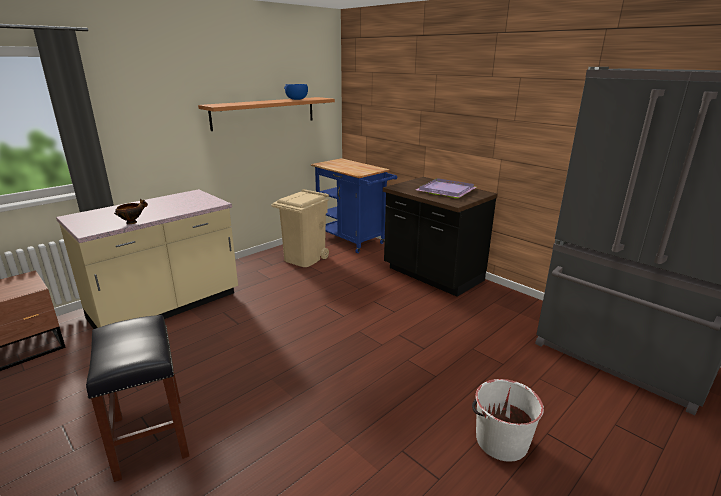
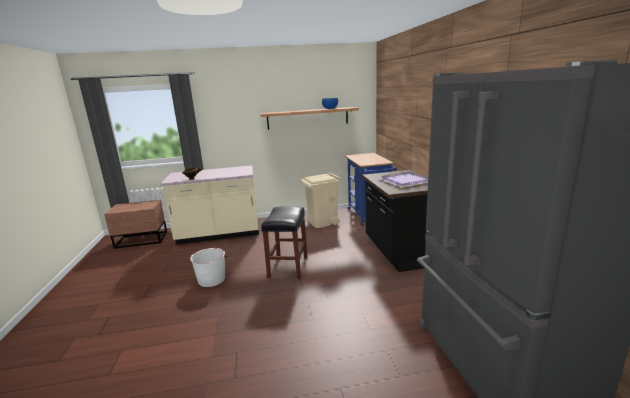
camera: 35 degrees right, 5 degrees down
black stool [86,315,189,482] -> black stool moved to [261,206,308,279]
white bucket [472,379,544,462] -> white bucket moved to [190,248,227,287]

